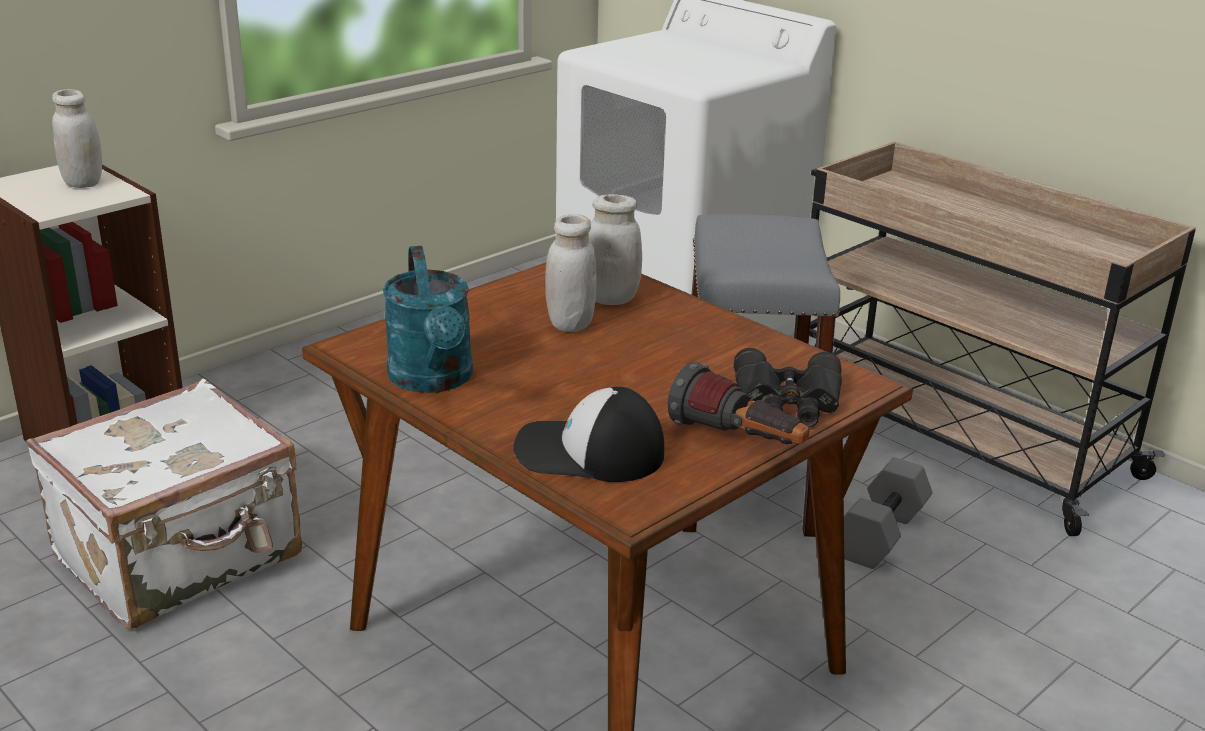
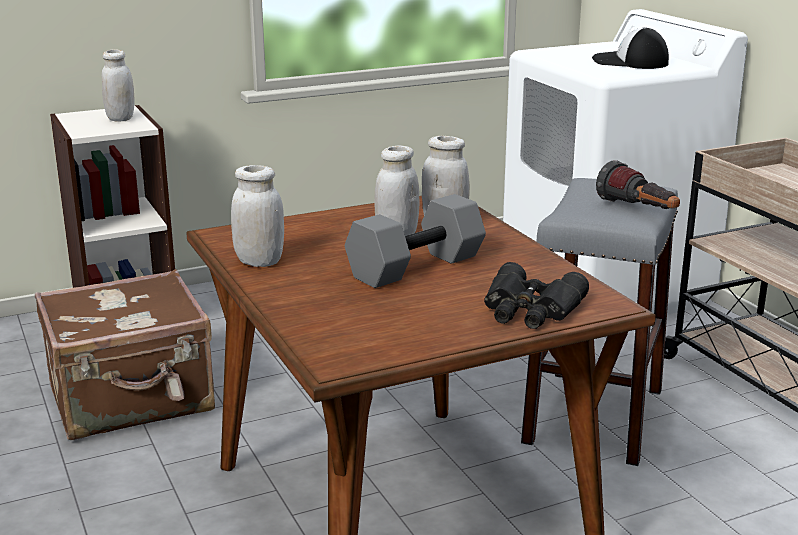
camera: 20 degrees right, 5 degrees down
white suitcase [26,378,302,629] -> brown suitcase [35,269,215,440]
turquoise watering can [383,246,473,393] -> white jar [231,165,284,267]
cap [513,387,664,482] -> cap moved to [592,27,669,69]
flashlight [668,362,809,444] -> flashlight moved to [596,160,680,209]
grey dumbbell [844,457,932,569] -> grey dumbbell moved to [345,194,486,288]

